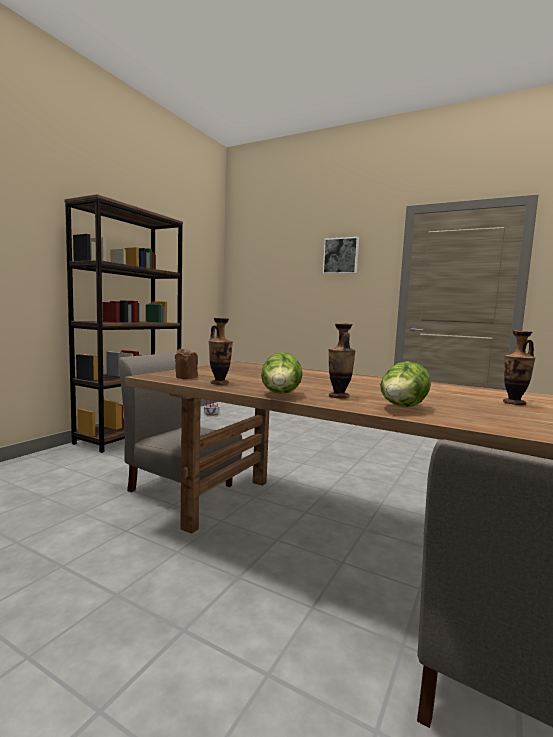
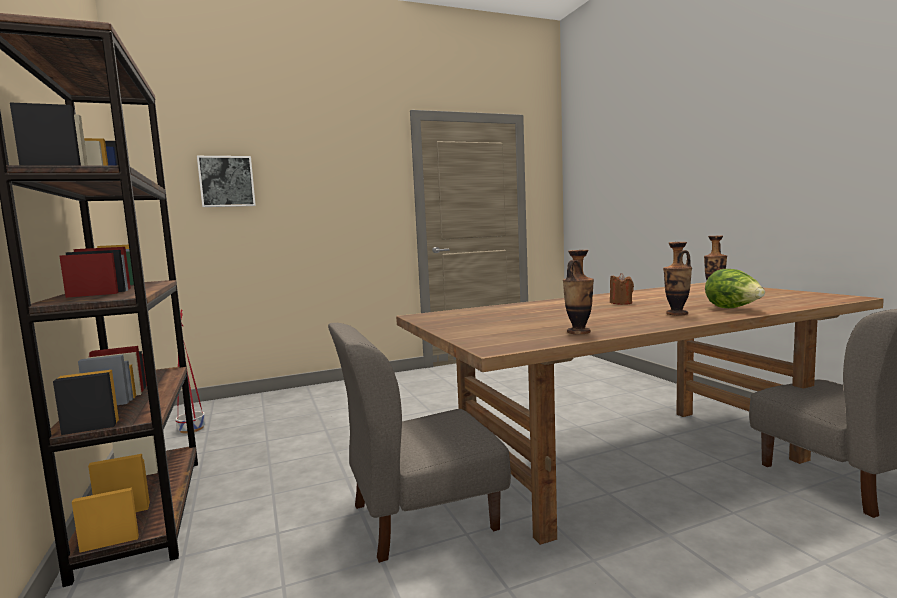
camera: 50 degrees left, 0 degrees up
brown candle [175,347,198,379] -> brown candle moved to [610,273,634,305]
lettuce [261,352,303,394] -> none
picture [323,237,359,274] -> picture moved to [197,156,256,207]

